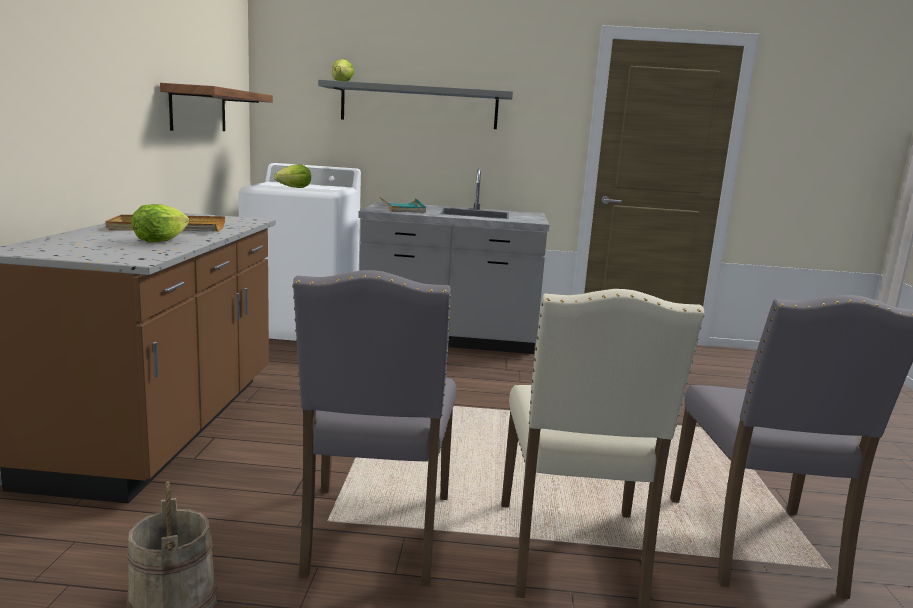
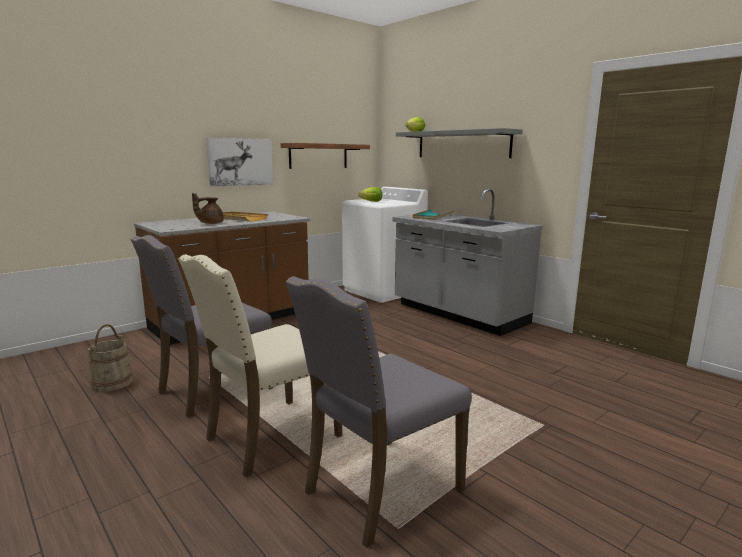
camera: 45 degrees right, 0 degrees up
lettuce [131,204,189,243] -> brown teapot [192,193,224,224]
none -> picture [206,137,273,187]

